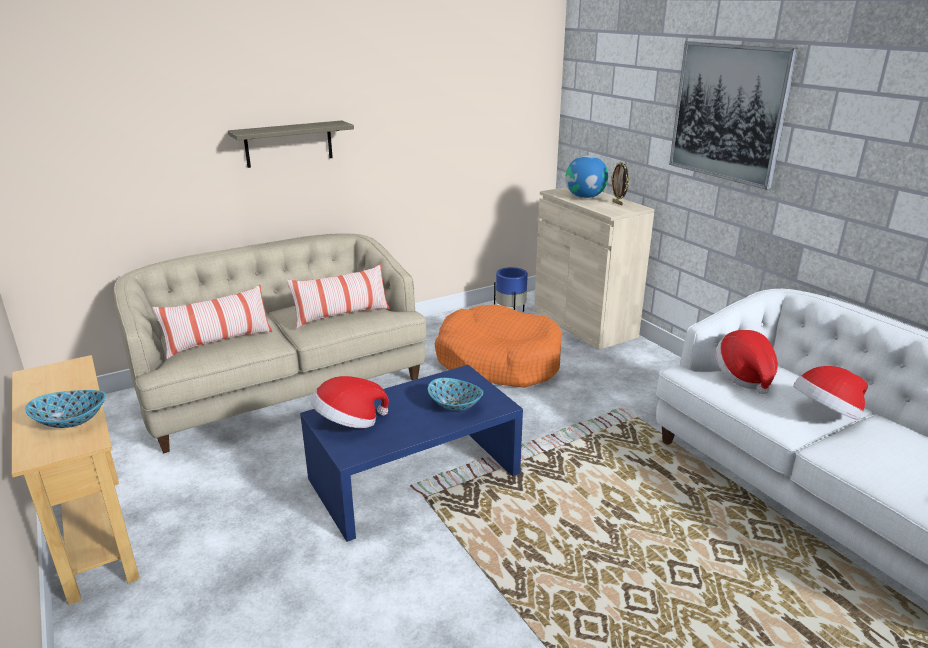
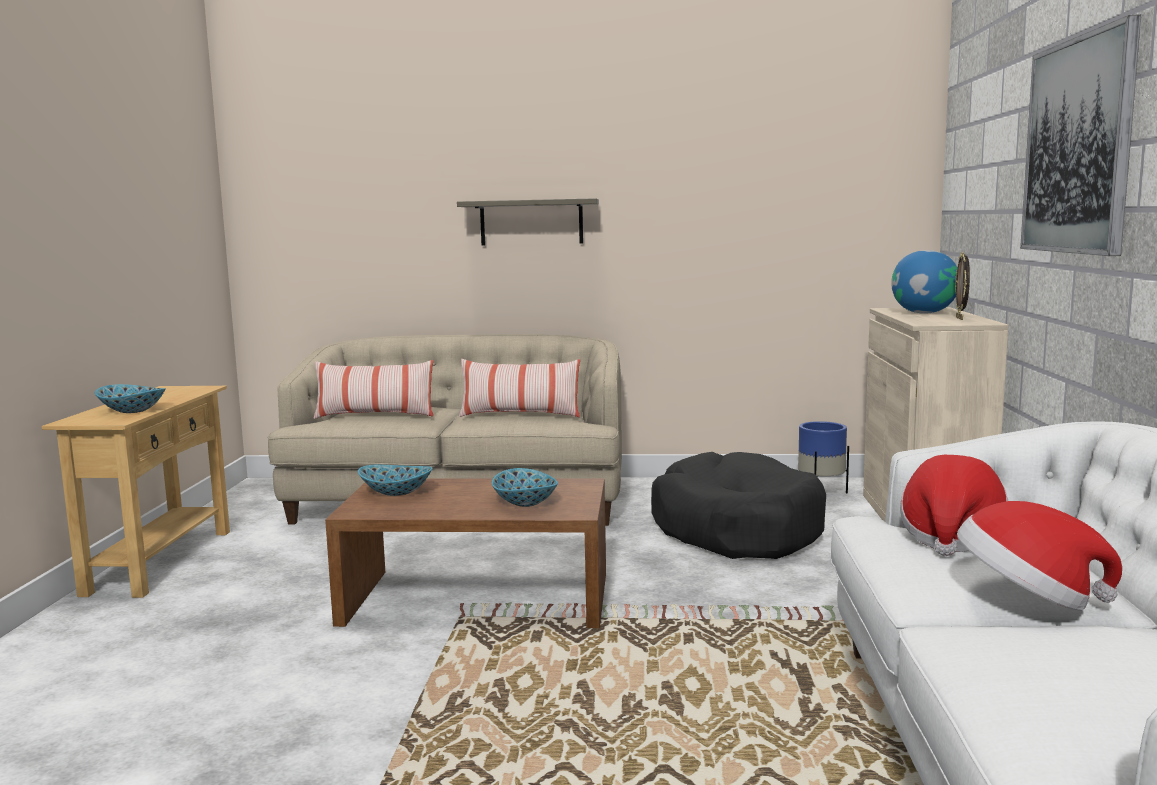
camera: 35 degrees right, 15 degrees down
blue coffee table [300,365,523,542] -> brown coffee table [325,479,606,628]
hat [311,376,389,428] -> bowl [358,465,433,496]
orange dog bed [435,305,562,388] -> black dog bed [651,452,826,559]

